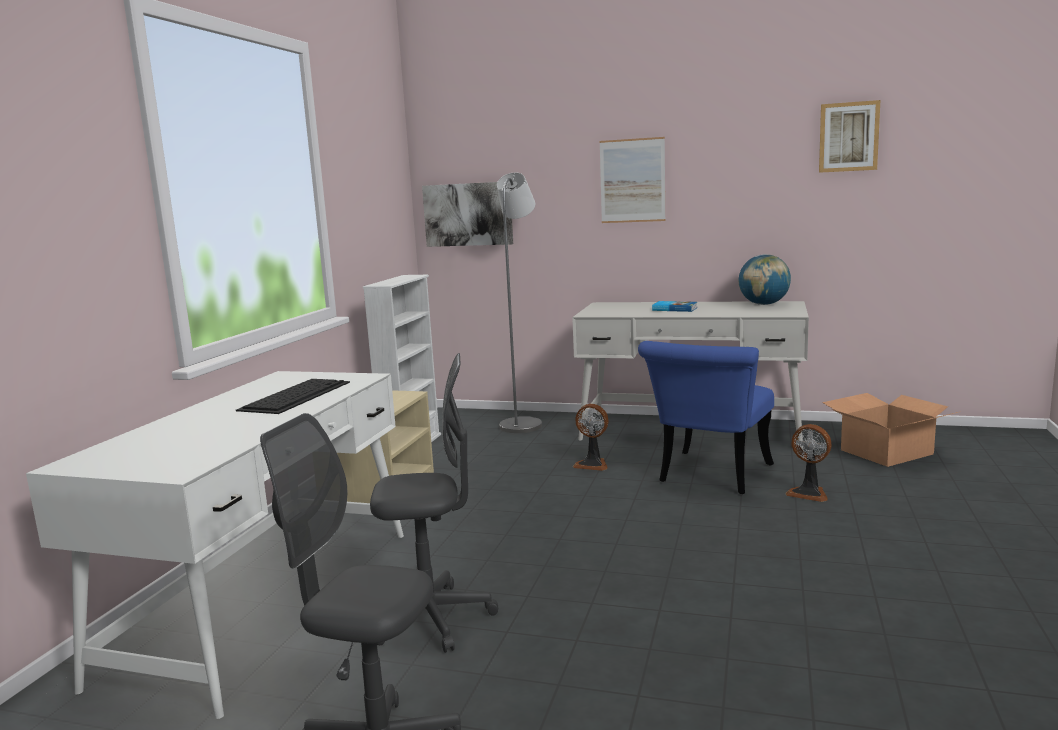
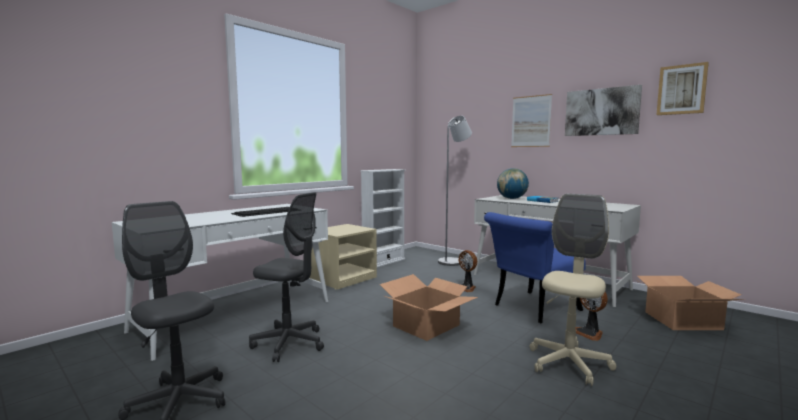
camera: 25 degrees right, 5 degrees down
picture [422,182,513,247] -> picture moved to [565,85,642,136]
globe [739,254,791,305] -> globe moved to [497,168,529,199]
none -> cardboard box [380,274,478,341]
none -> beige office chair [530,194,616,386]

